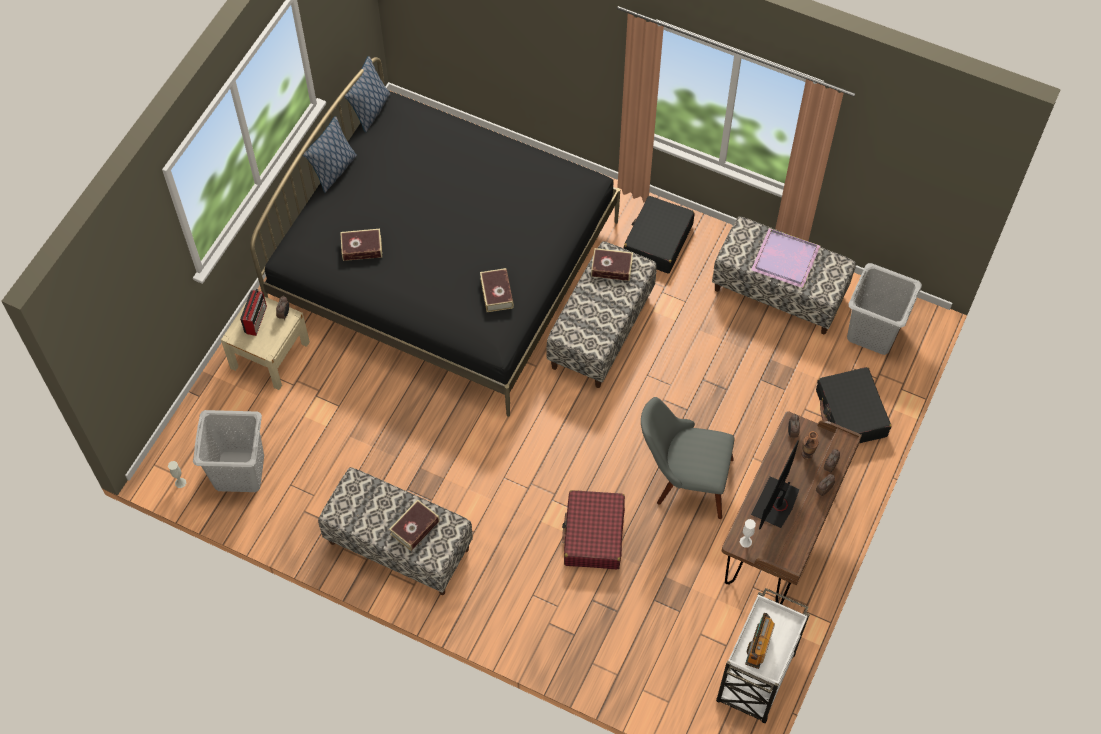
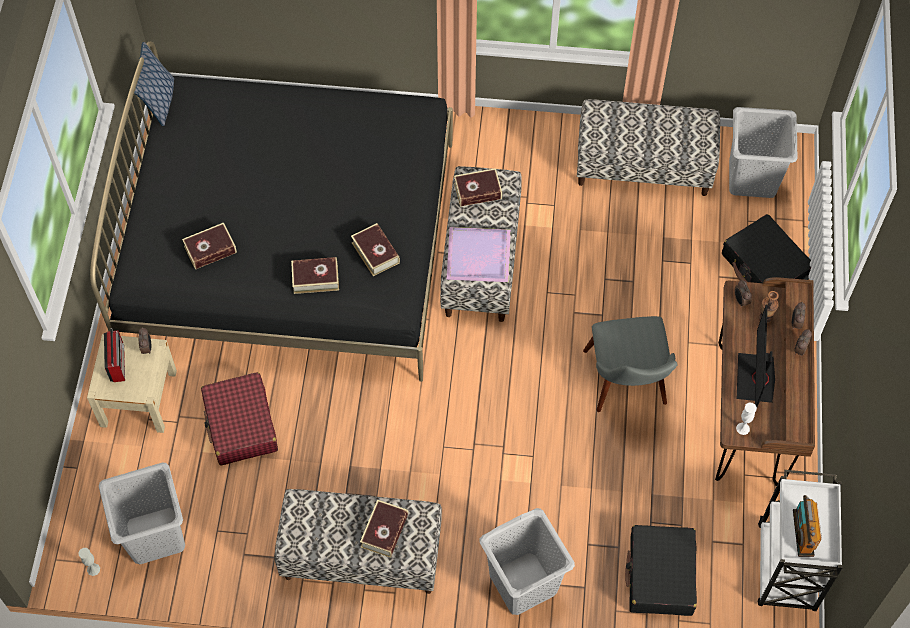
camera: 20 degrees left, 0 degrees up
pillow [303,116,357,193] -> none
red suitcase [562,490,625,569] -> red suitcase moved to [201,372,278,466]
black suitcase [623,196,695,274] -> black suitcase moved to [625,525,697,616]
grey chair [641,397,734,519] -> grey chair turned 90 degrees counterclockwise [583,316,678,412]
purple tray [751,228,820,288] -> purple tray moved to [447,227,511,282]
none -> book [291,257,339,294]
none -> grey laundry basket [479,508,575,615]

